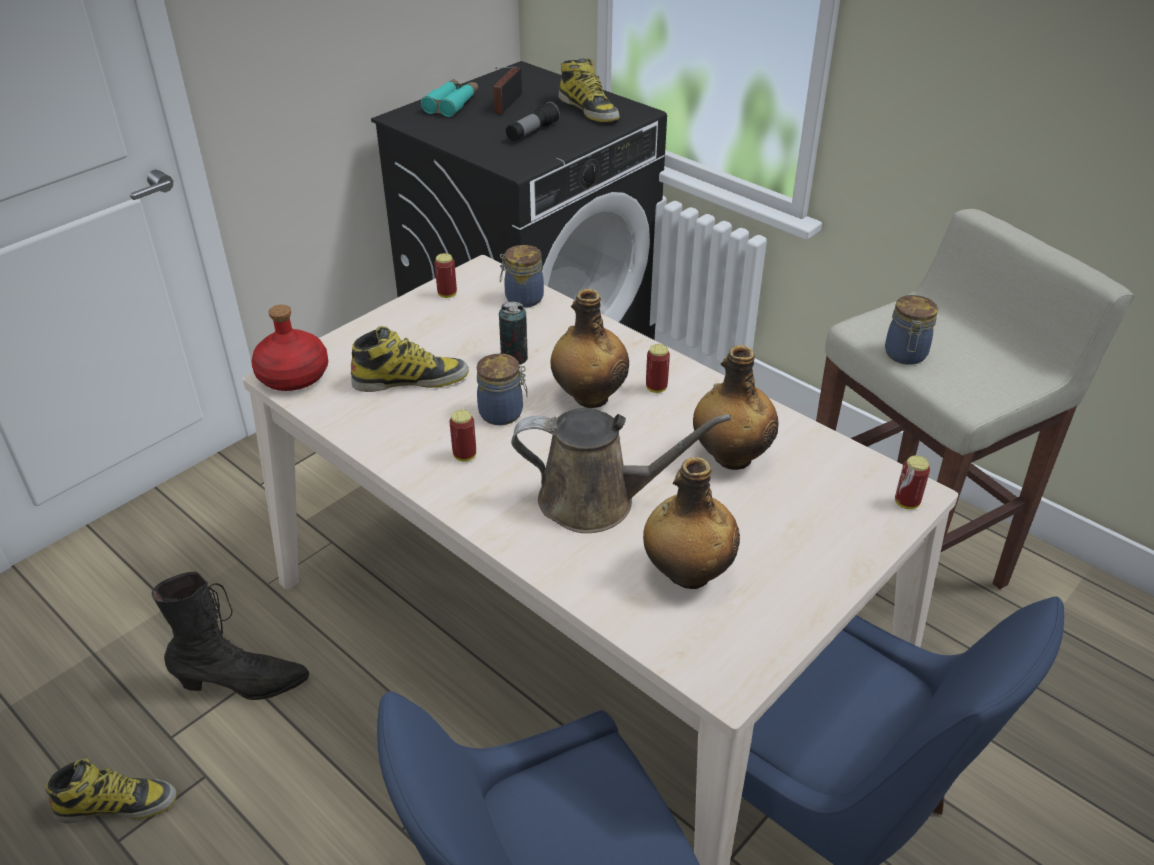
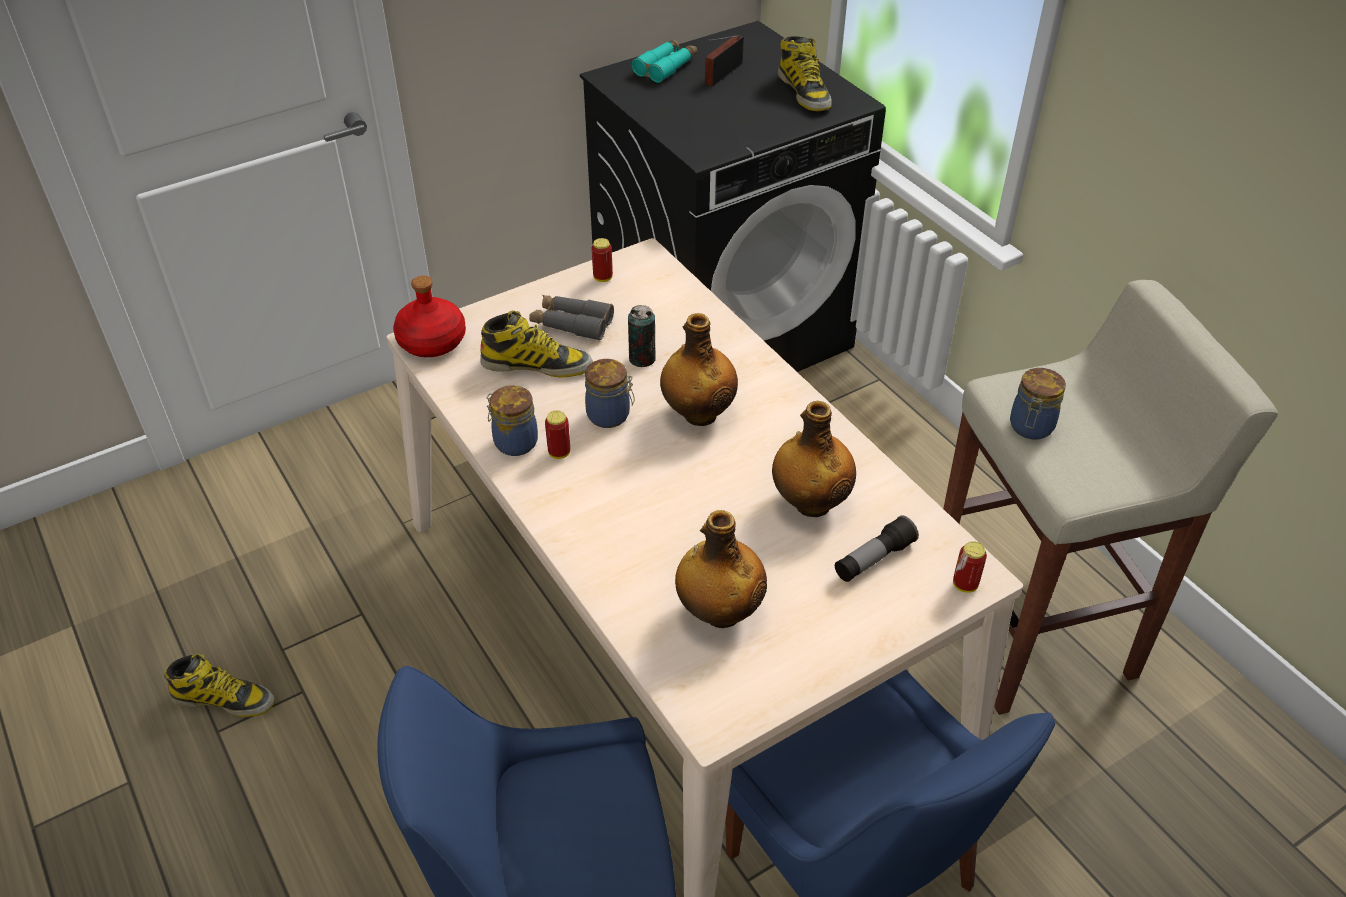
camera: 15 degrees right, 5 degrees up
black boot [152,572,309,700] -> none
jar [500,245,544,308] -> jar moved to [486,385,538,456]
flashlight [506,102,560,141] -> flashlight moved to [835,515,919,582]
brown watering can [511,408,731,533] -> none
can [646,344,670,393] -> none
none -> grey binoculars [529,295,614,341]

